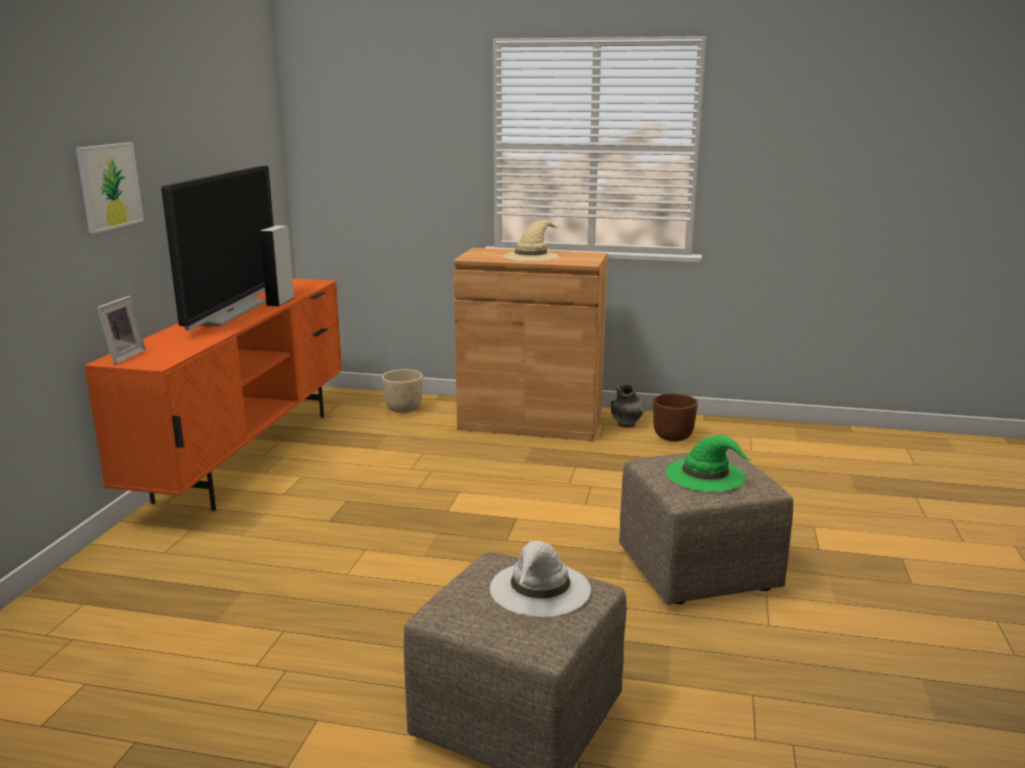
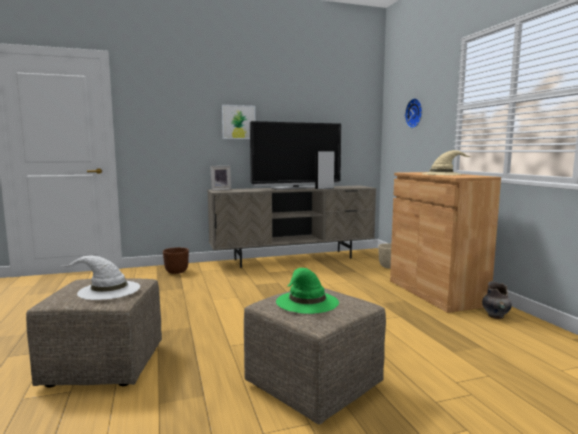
camera: 60 degrees right, 10 degrees down
orange tv stand [84,278,342,511] -> beige tv stand [207,185,376,268]
brown planter [653,393,698,442] -> brown planter moved to [163,247,189,274]
none -> wall clock [405,98,422,128]

